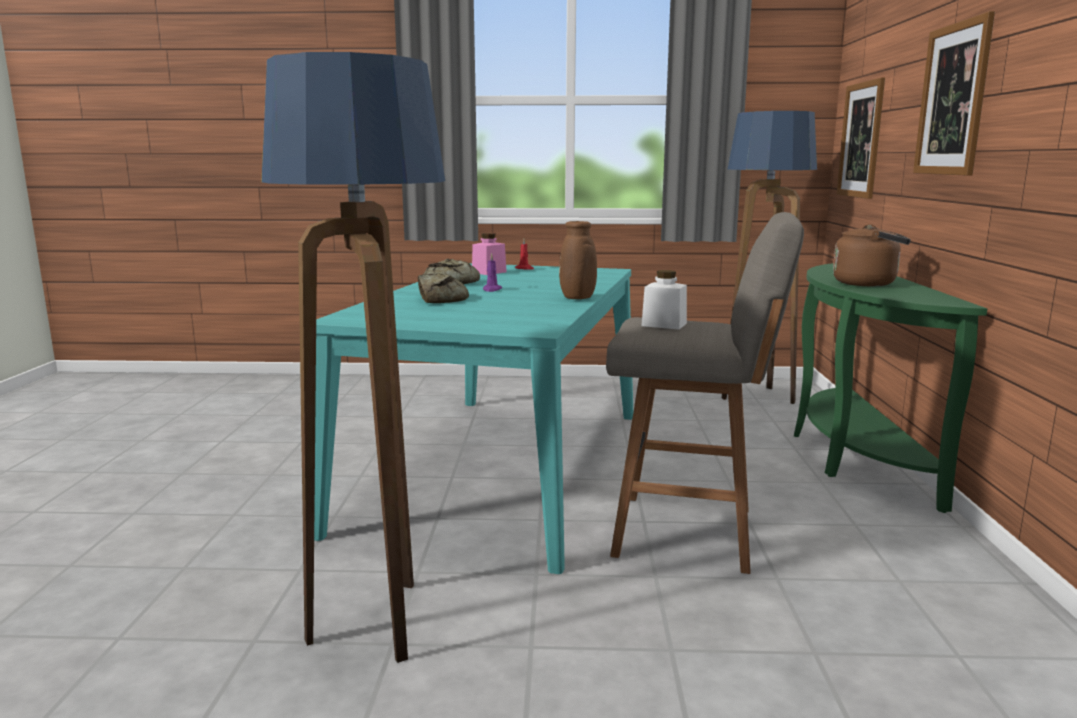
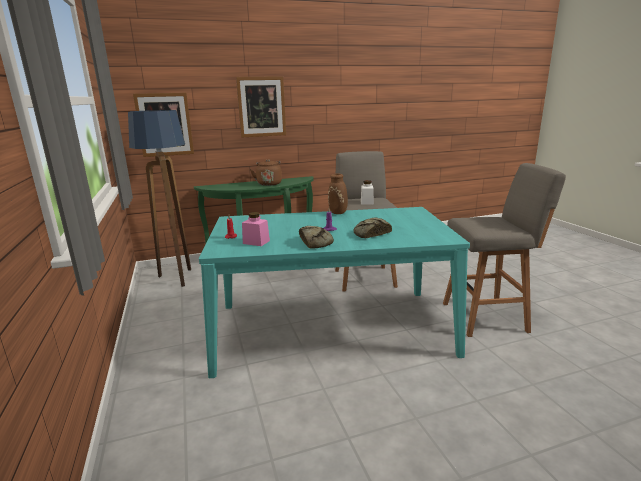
camera: 110 degrees left, 5 degrees up
floor lamp [261,52,445,663] -> grey stool [443,163,566,337]

